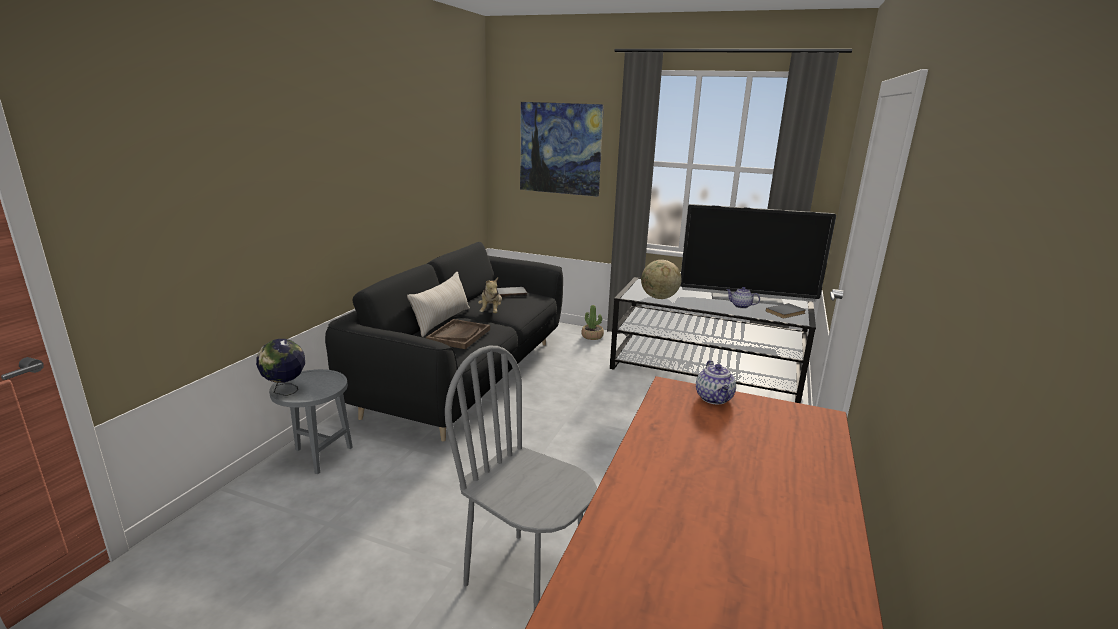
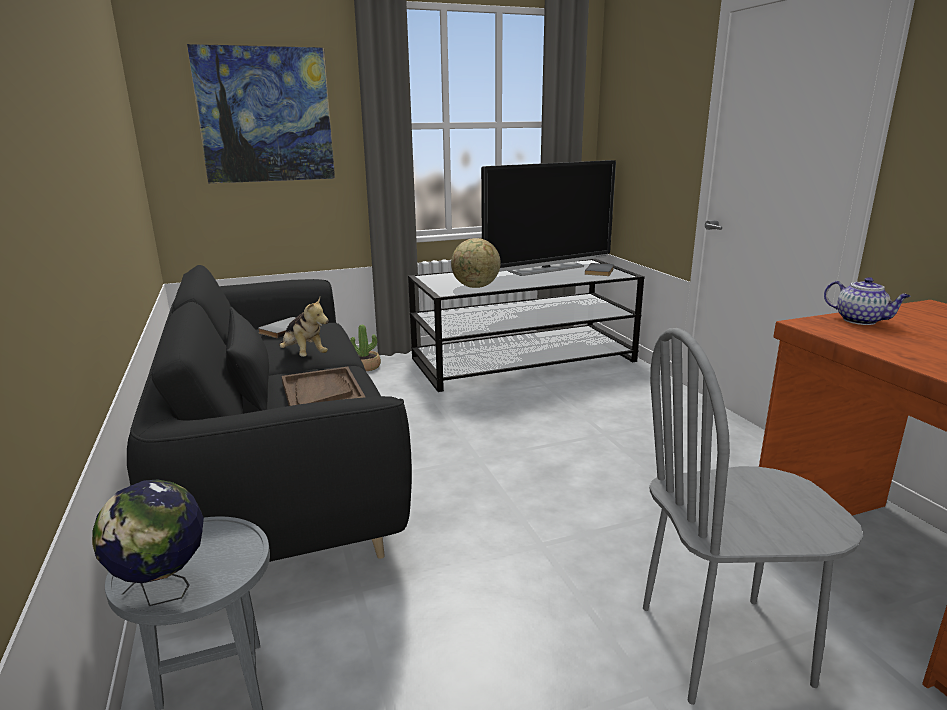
camera: 40 degrees left, 0 degrees up
beige pillow [407,272,470,337] -> black pillow [226,307,269,411]
teapot [726,287,760,309] -> none

